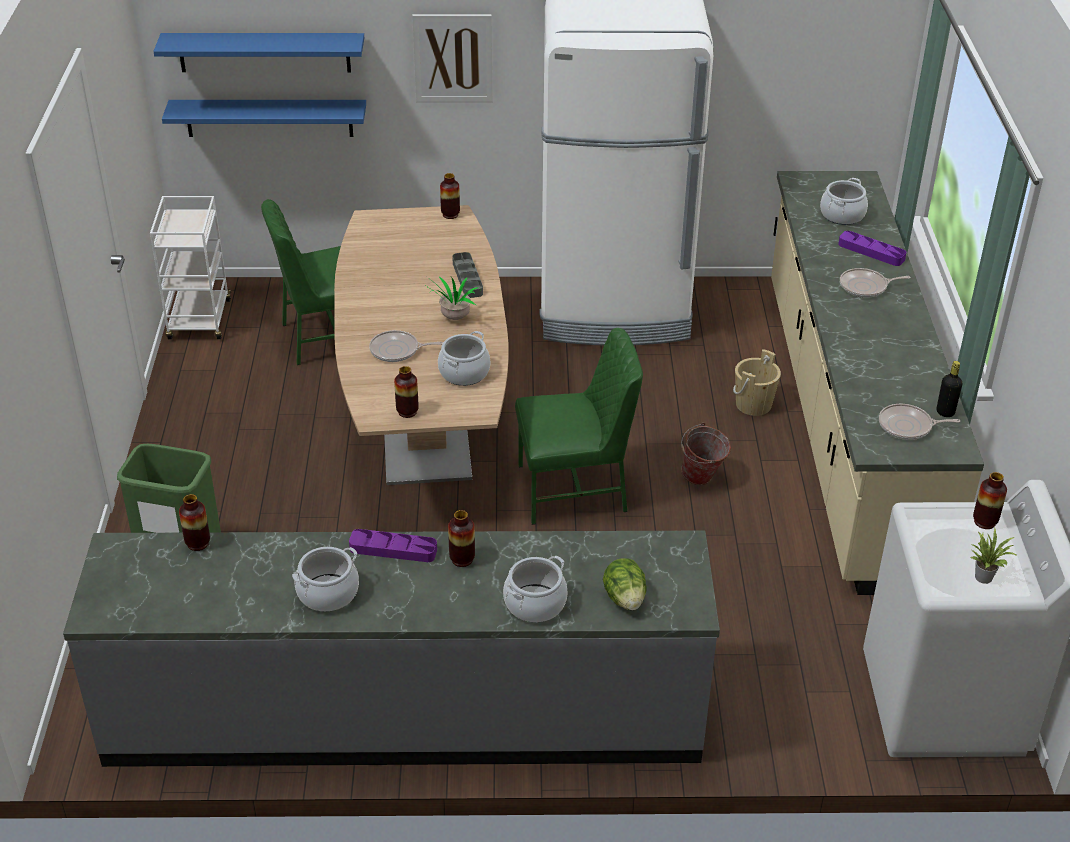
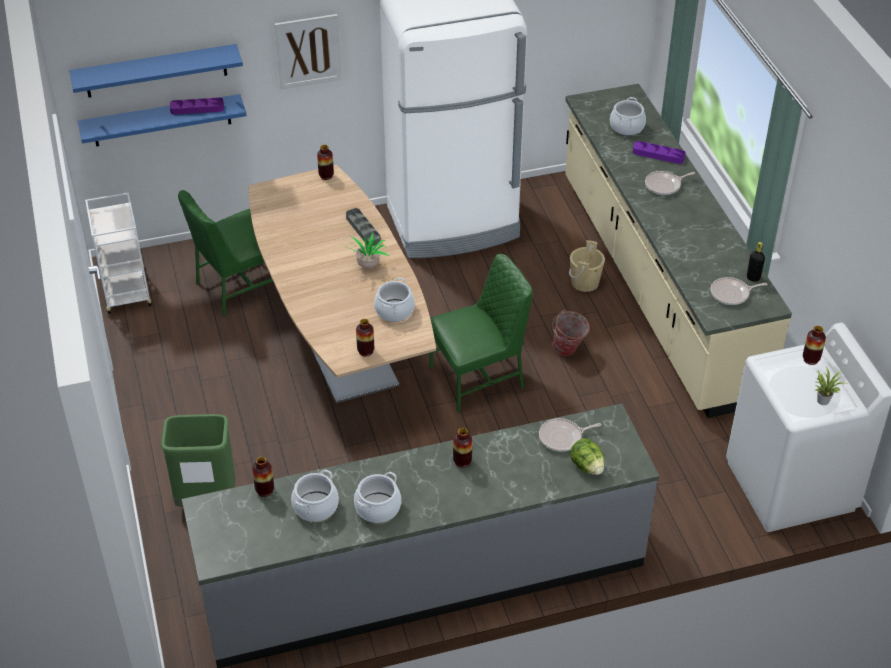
camera: 15 degrees left, 5 degrees up
purple tray [349,529,437,562] -> purple tray moved to [170,97,224,115]
frying pan [369,330,443,362] -> frying pan moved to [539,418,601,452]
cooking pot [503,556,568,622] -> cooking pot moved to [291,470,339,522]

